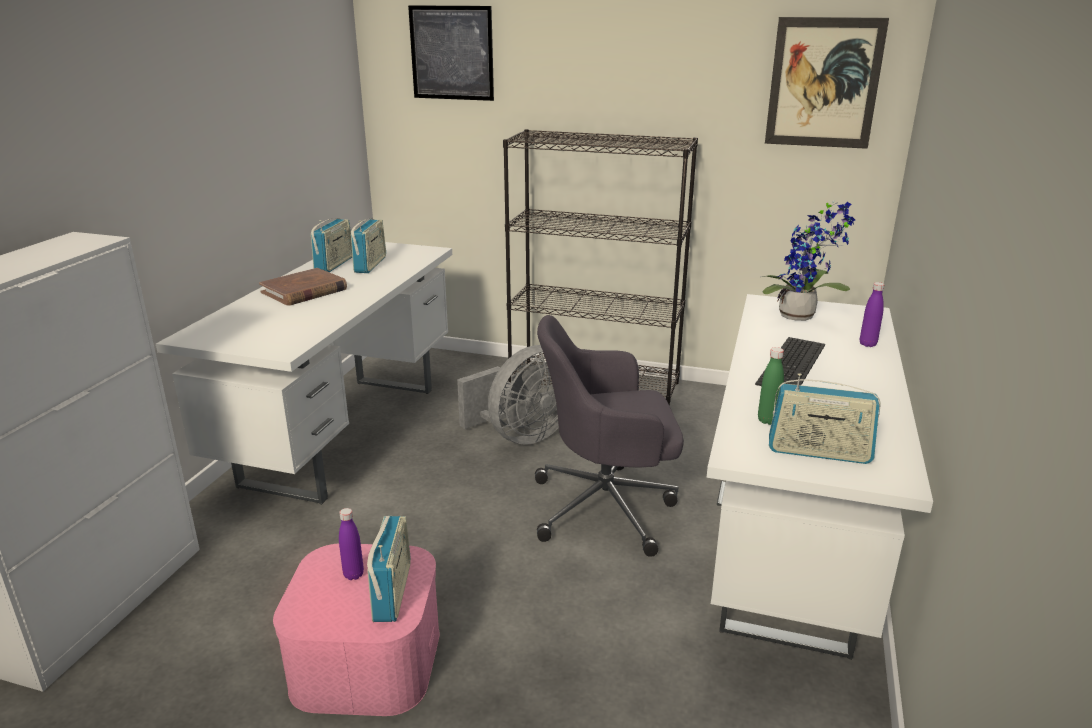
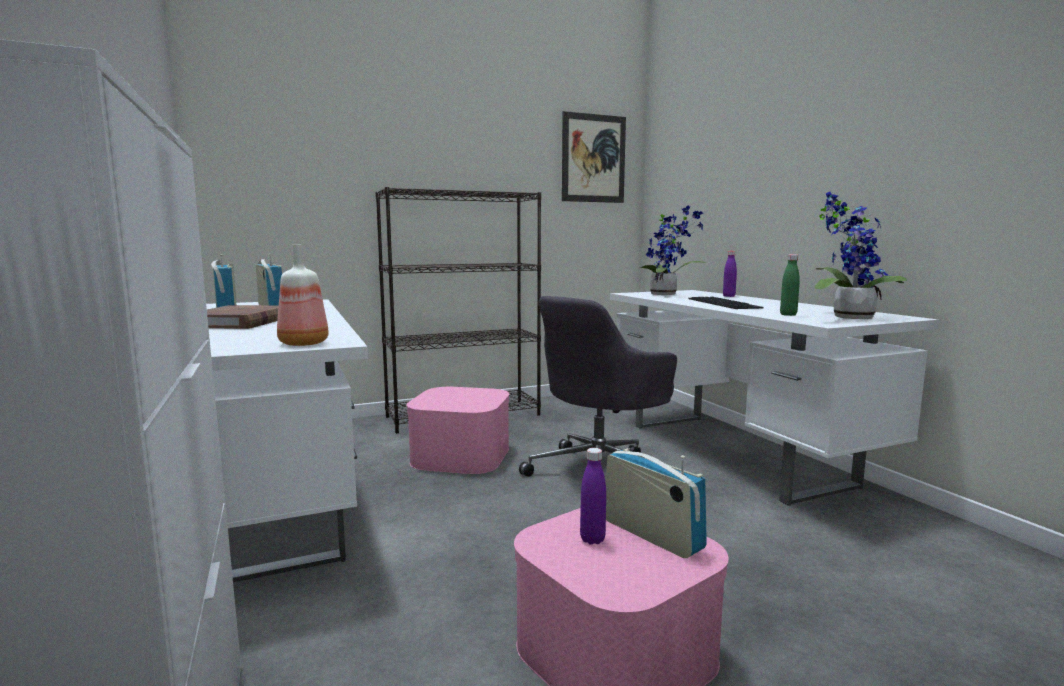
camera: 40 degrees left, 15 degrees down
picture [408,5,494,101] -> none
grey fan [457,345,559,445] -> pink storage box [406,387,509,474]
radio [769,373,881,464] -> potted plant [815,192,907,319]
none -> bottle [277,244,329,346]

